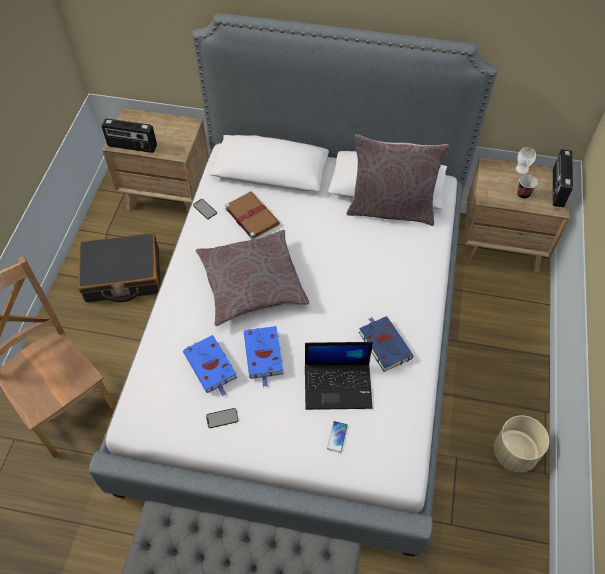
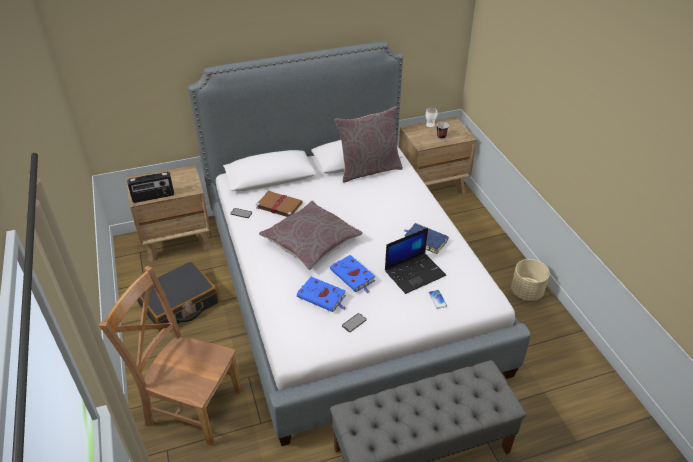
camera: 30 degrees left, 15 degrees down
radio [553,149,573,207] -> none

